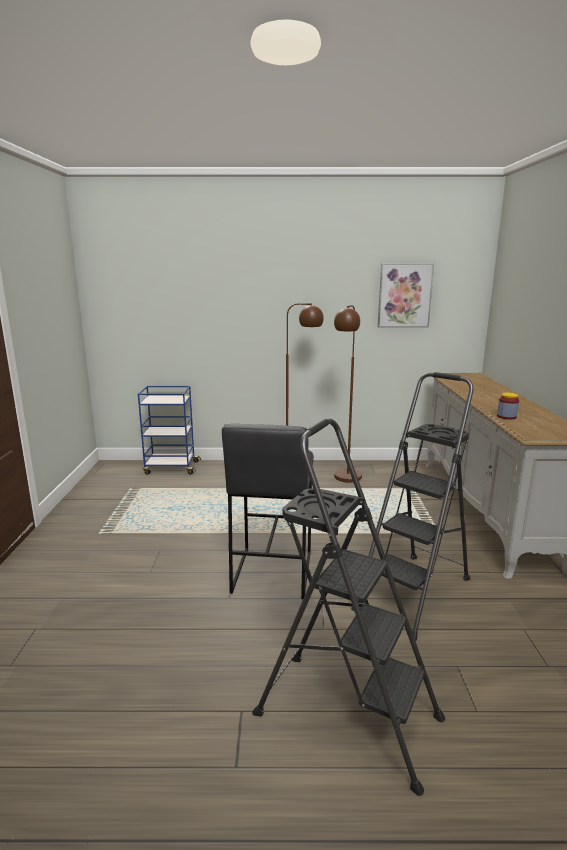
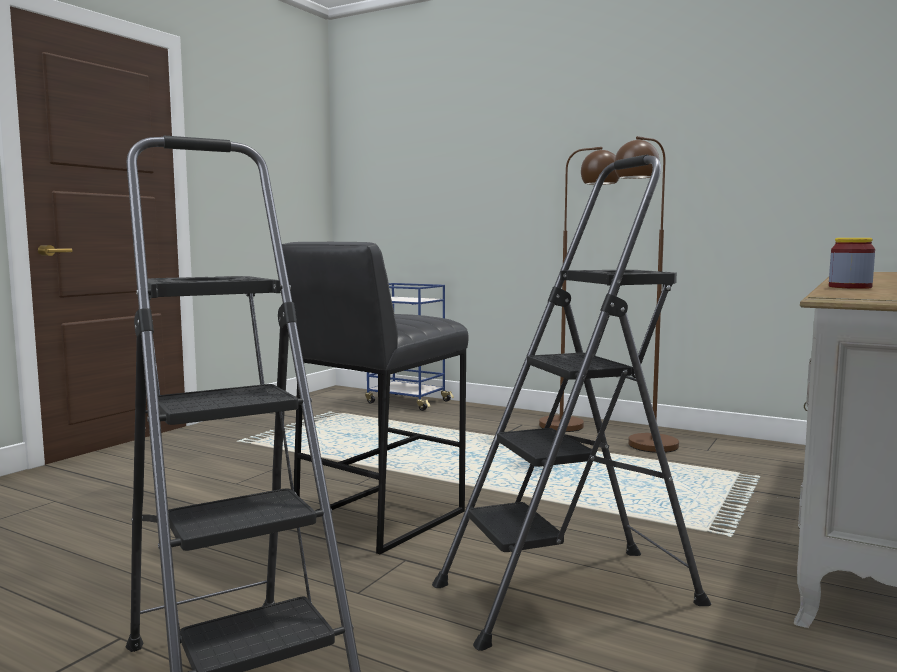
camera: 30 degrees right, 10 degrees down
picture [378,263,434,328] -> none

